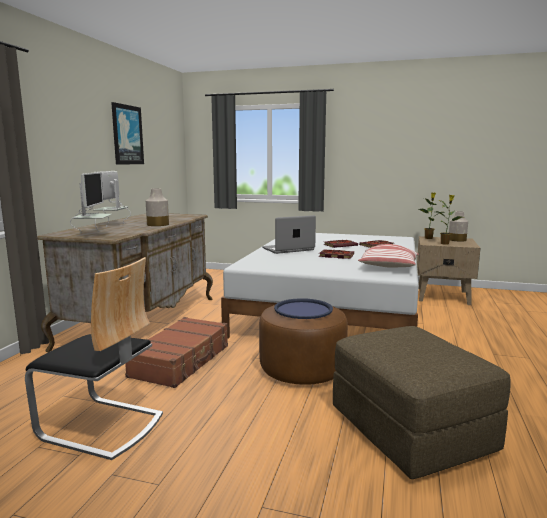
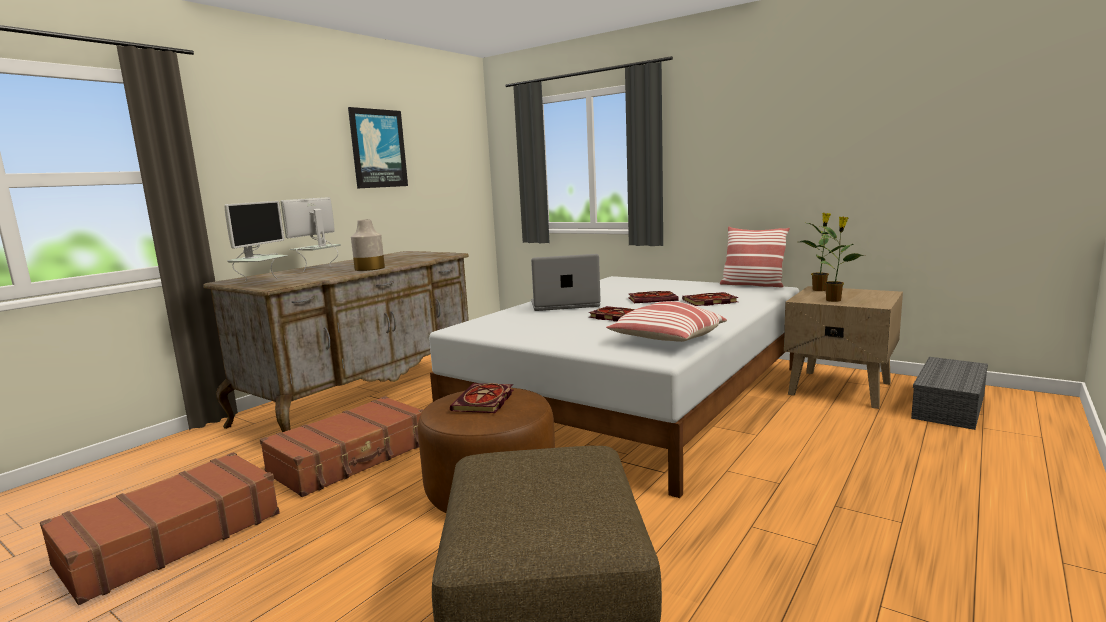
camera: 20 degrees right, 0 degrees up
chair [25,257,163,460] -> brown suitcase [40,452,280,605]
blue tray [274,298,333,319] -> book [450,383,513,413]
beige vase [449,211,468,242] -> none
none -> pillow [720,227,790,288]
none -> grey storage box [911,357,988,430]

